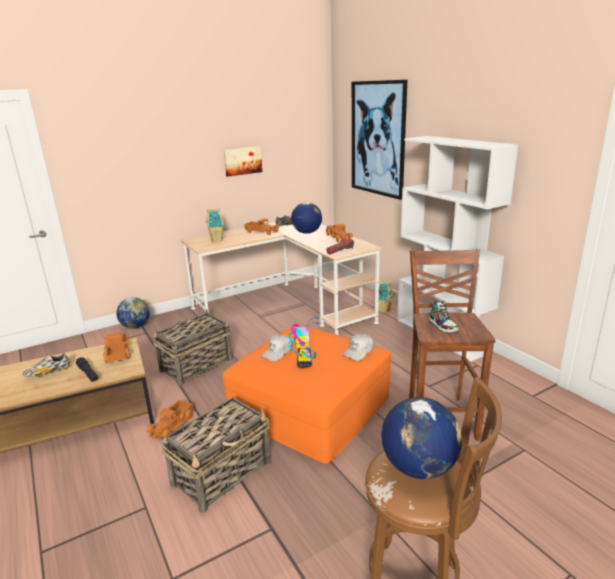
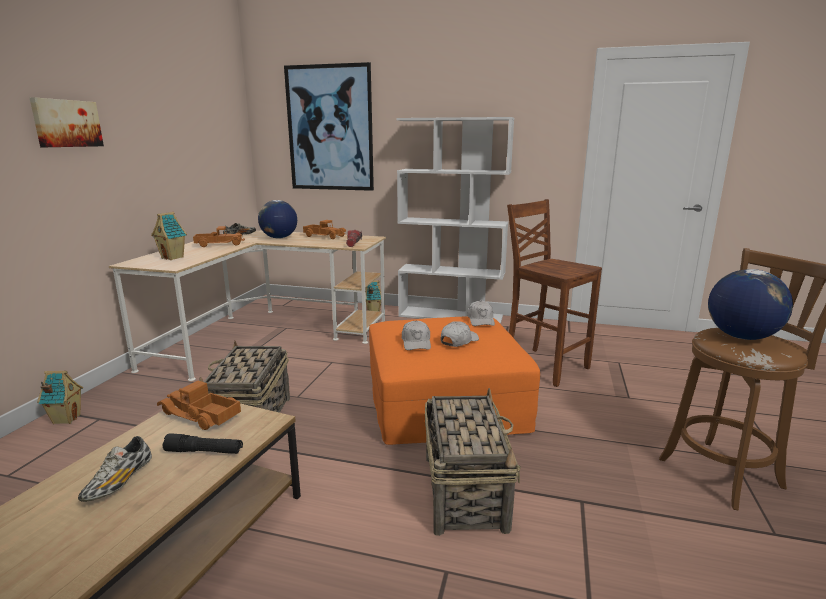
camera: 45 degrees left, 5 degrees down
globe [117,297,150,329] -> toy house [37,371,83,424]
toy truck [146,400,194,440] -> none
picture [223,146,262,177] -> picture moved to [30,97,104,147]
toy robot [288,317,319,368] -> white cap [441,322,479,347]
shoe [429,301,459,333] -> none

